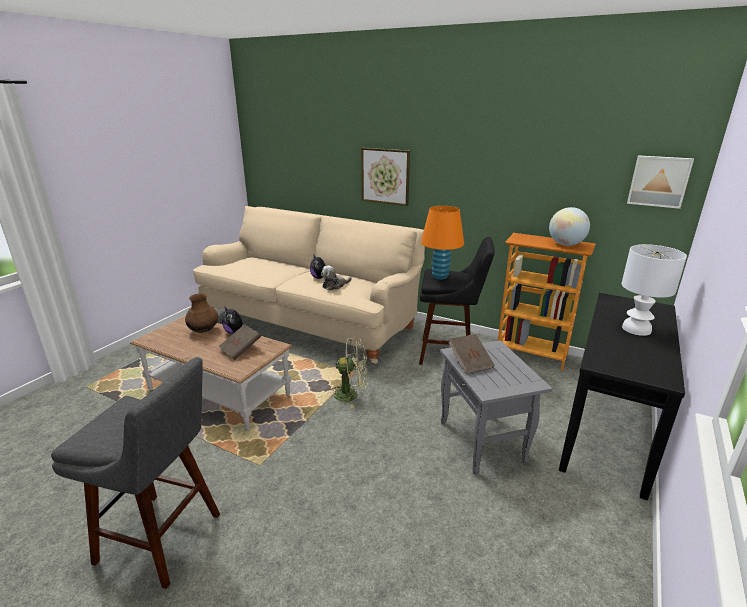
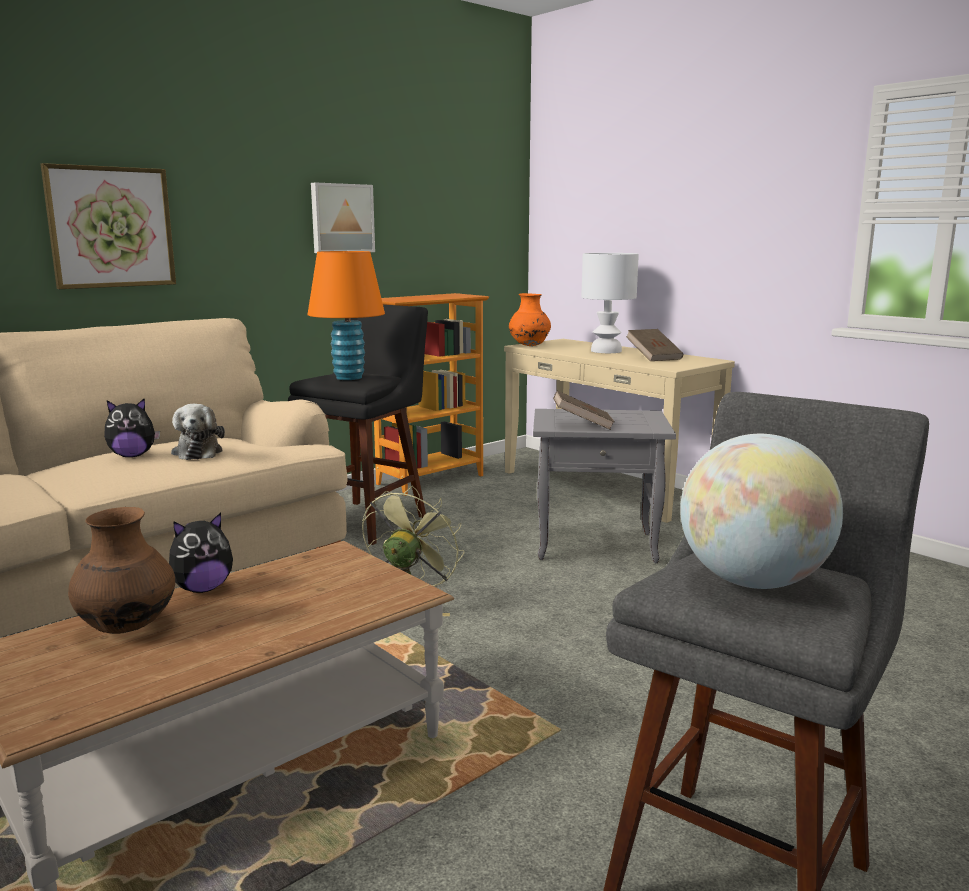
camera: 70 degrees left, 10 degrees down
brown book [218,324,261,360] -> brown book moved to [626,329,683,361]
globe [549,207,590,246] -> globe moved to [680,434,843,589]
black console table [559,293,685,500] -> beige console table [504,339,735,523]
picture [627,155,694,209] -> picture moved to [311,182,375,253]
none -> orange vase [509,293,551,346]

